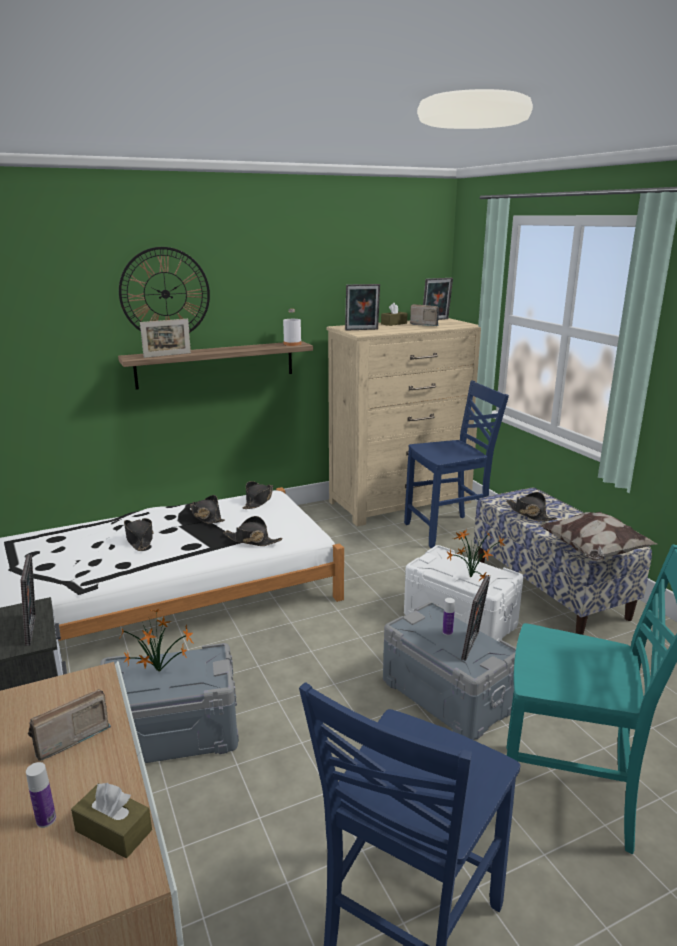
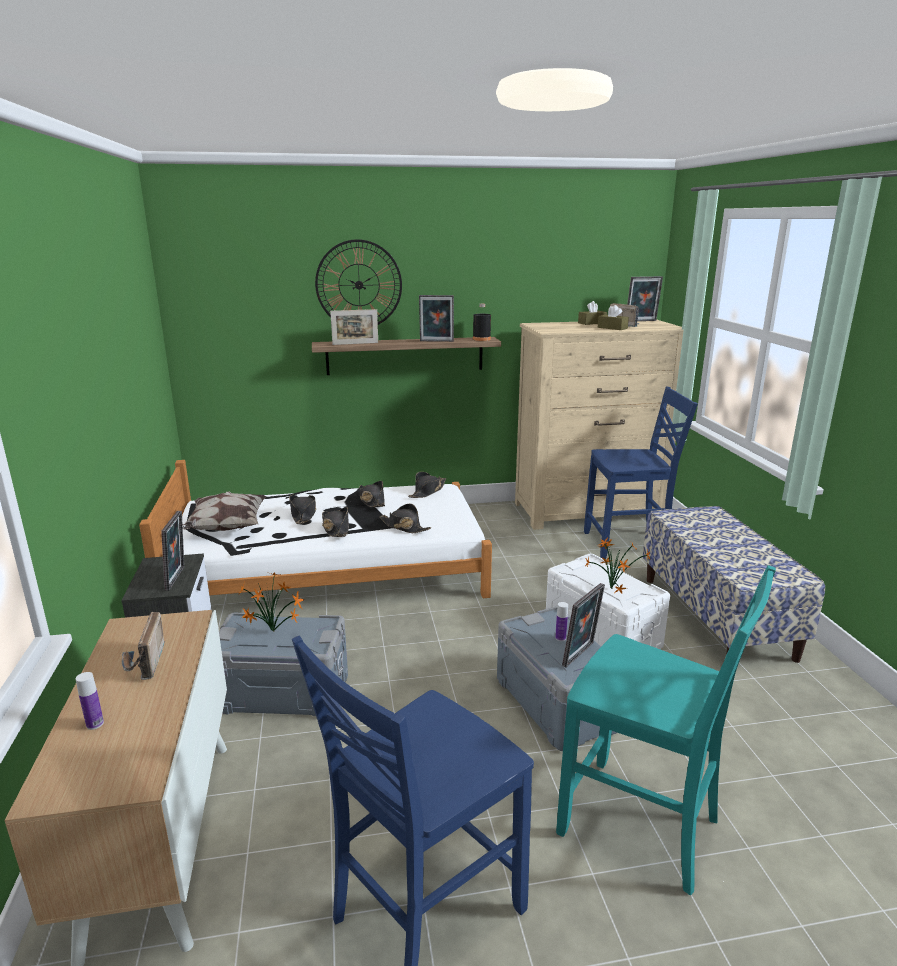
camera: 15 degrees right, 0 degrees up
radio [28,689,111,761] -> radio turned 75 degrees counterclockwise [122,612,165,680]
brown tissue box [71,783,152,858] -> brown tissue box moved to [598,305,629,330]
white bottle [283,309,302,346] -> black bottle [473,304,491,341]
picture frame [345,284,380,330] -> picture frame moved to [419,295,454,342]
black hat [507,492,557,521] -> black hat moved to [322,507,349,537]
pillow [541,512,657,561] -> pillow moved to [183,491,266,531]

